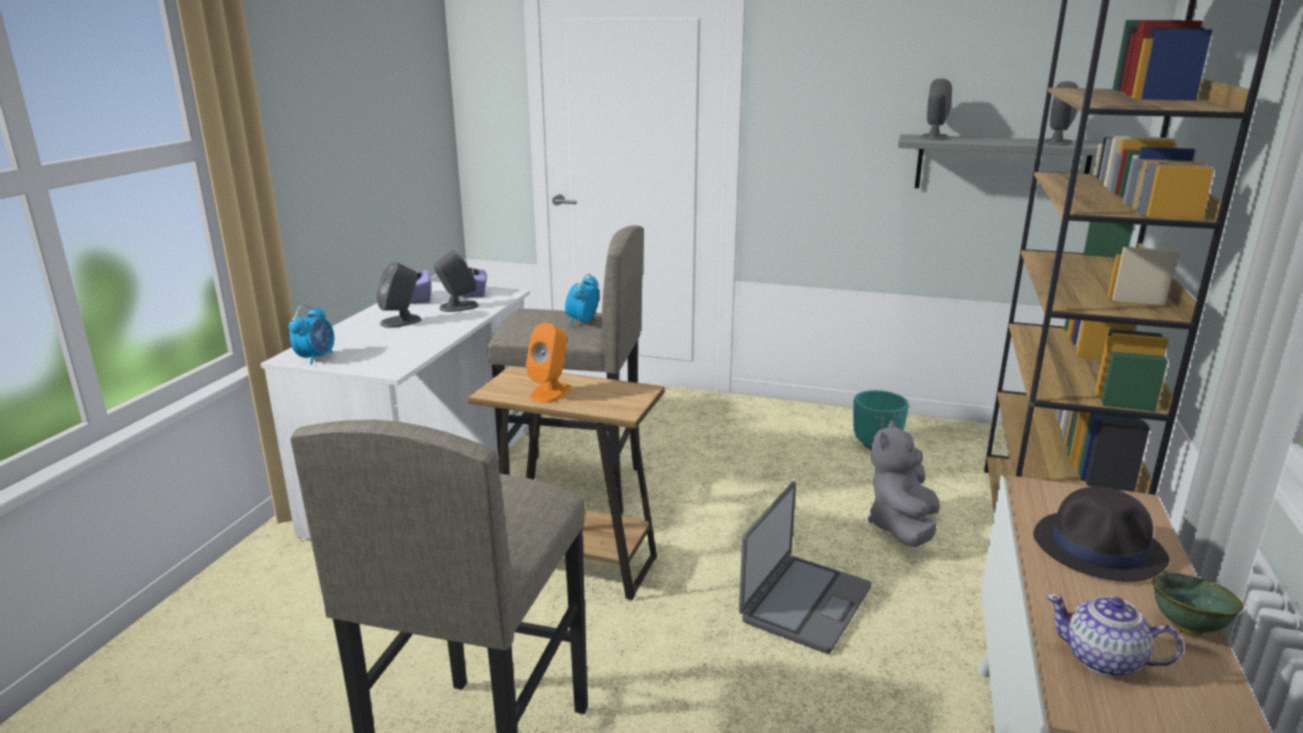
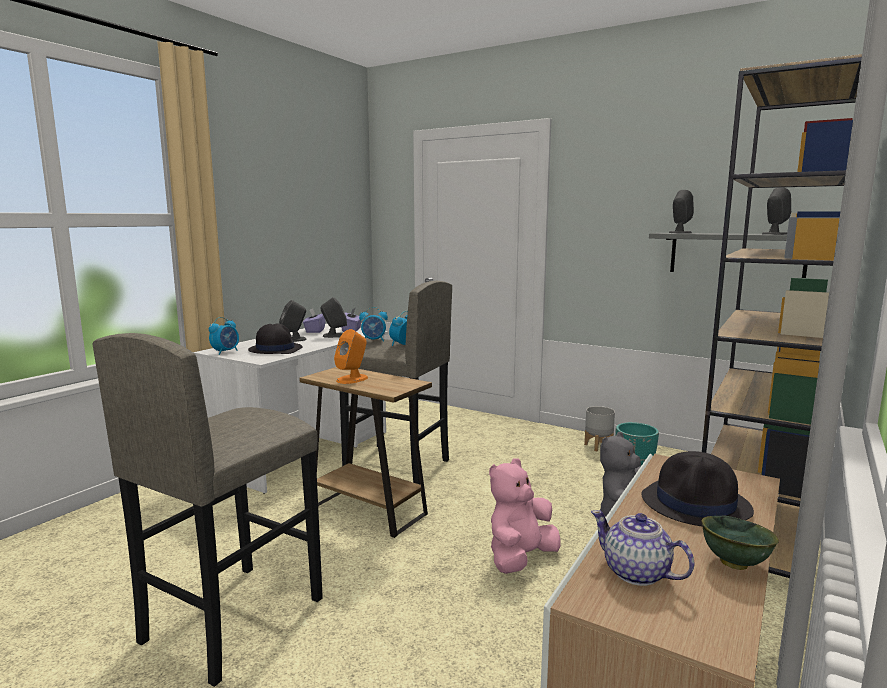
camera: 15 degrees right, 10 degrees down
laptop [739,482,871,654] -> pink plush toy [489,458,561,574]
none -> black hat [248,323,302,354]
none -> alarm clock [359,307,388,342]
none -> grey planter [584,406,615,452]

